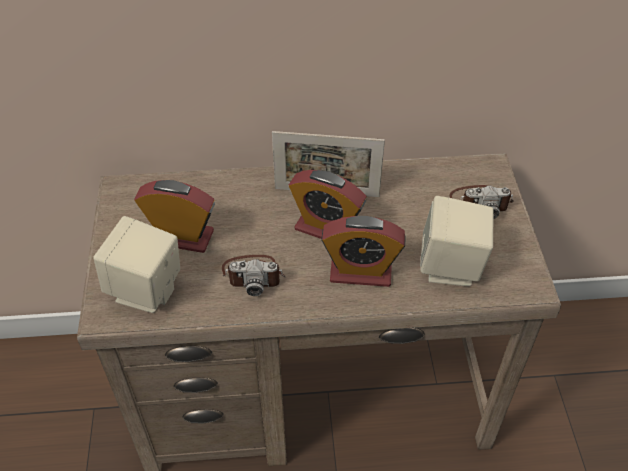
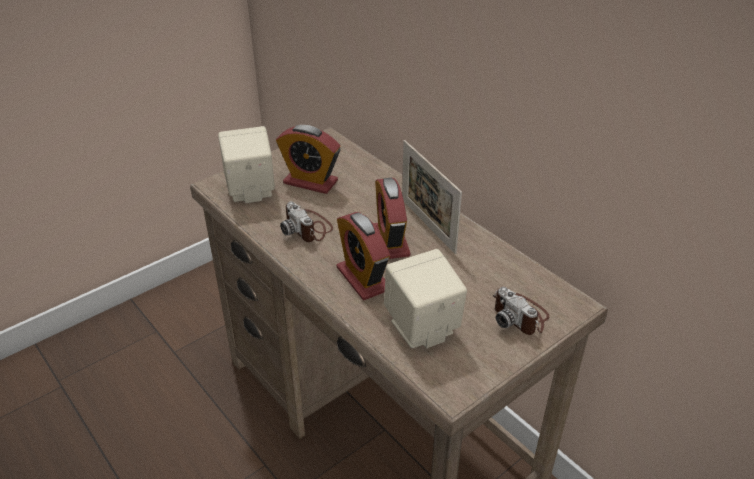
camera: 55 degrees right, 10 degrees down
alarm clock [134,180,215,253] -> alarm clock turned 135 degrees clockwise [276,125,341,194]

